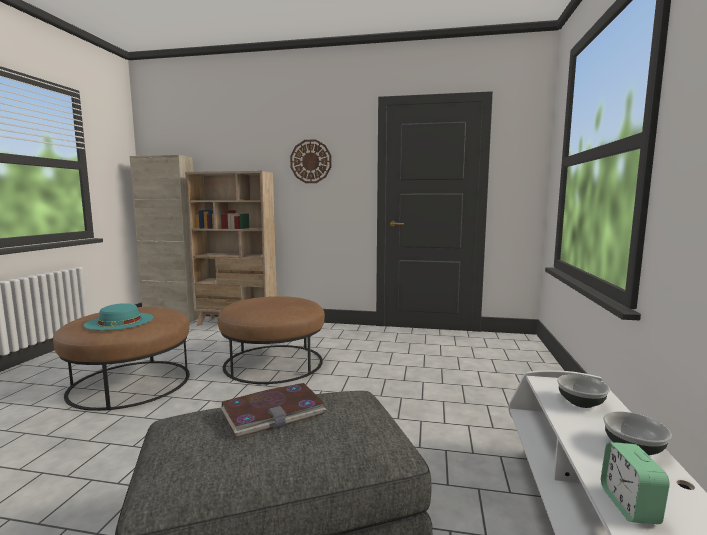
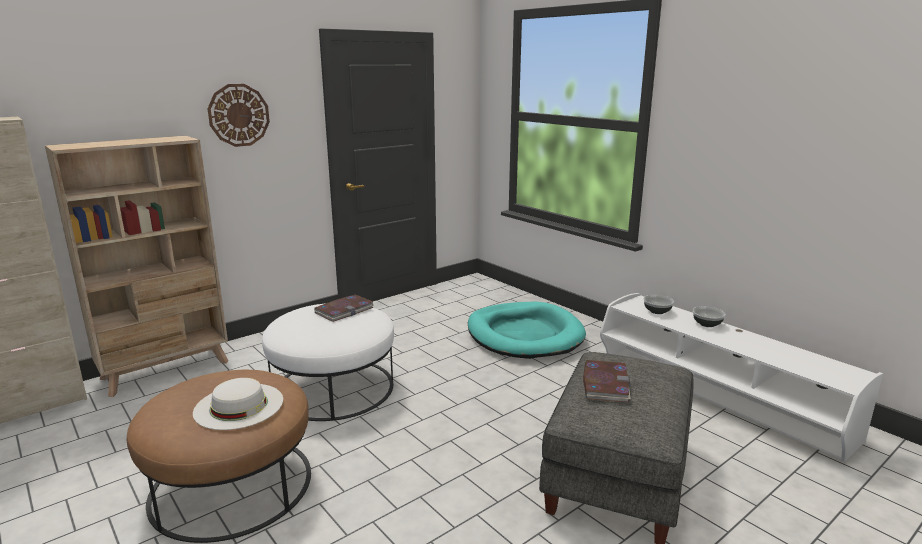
camera: 50 degrees left, 10 degrees up
turquoise hat [84,303,153,330] -> white hat [193,378,283,430]
brown ottoman [218,296,325,384] -> white ottoman [262,303,394,421]
alarm clock [601,442,670,524] -> none
none -> book [314,295,374,322]
none -> turquoise dog bed [468,302,586,359]

